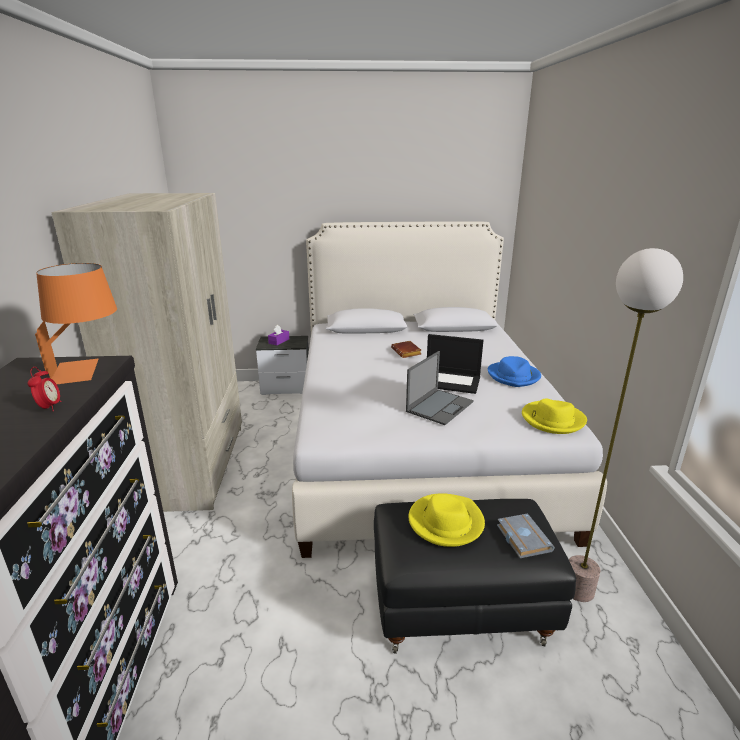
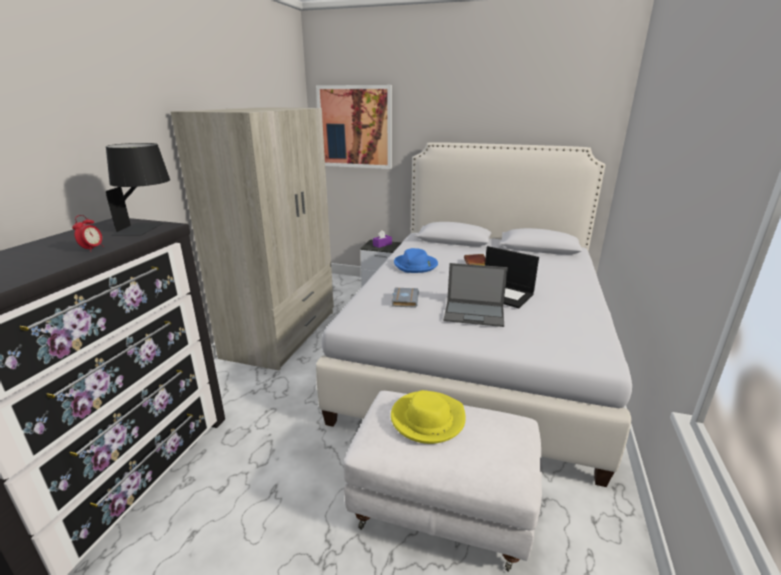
camera: 20 degrees right, 0 degrees up
orange table lamp [35,263,117,384] -> black table lamp [106,143,170,236]
black ottoman [374,499,576,654] -> white ottoman [344,391,542,572]
laptop [406,351,474,425] -> laptop turned 45 degrees clockwise [443,263,508,327]
blue hat [488,356,541,387] -> blue hat moved to [394,248,438,273]
grey book [497,514,555,558] -> grey book moved to [392,288,419,308]
yellow hat [522,398,587,434] -> none
floor lamp [569,248,683,602] -> none
none -> picture [316,85,392,169]

